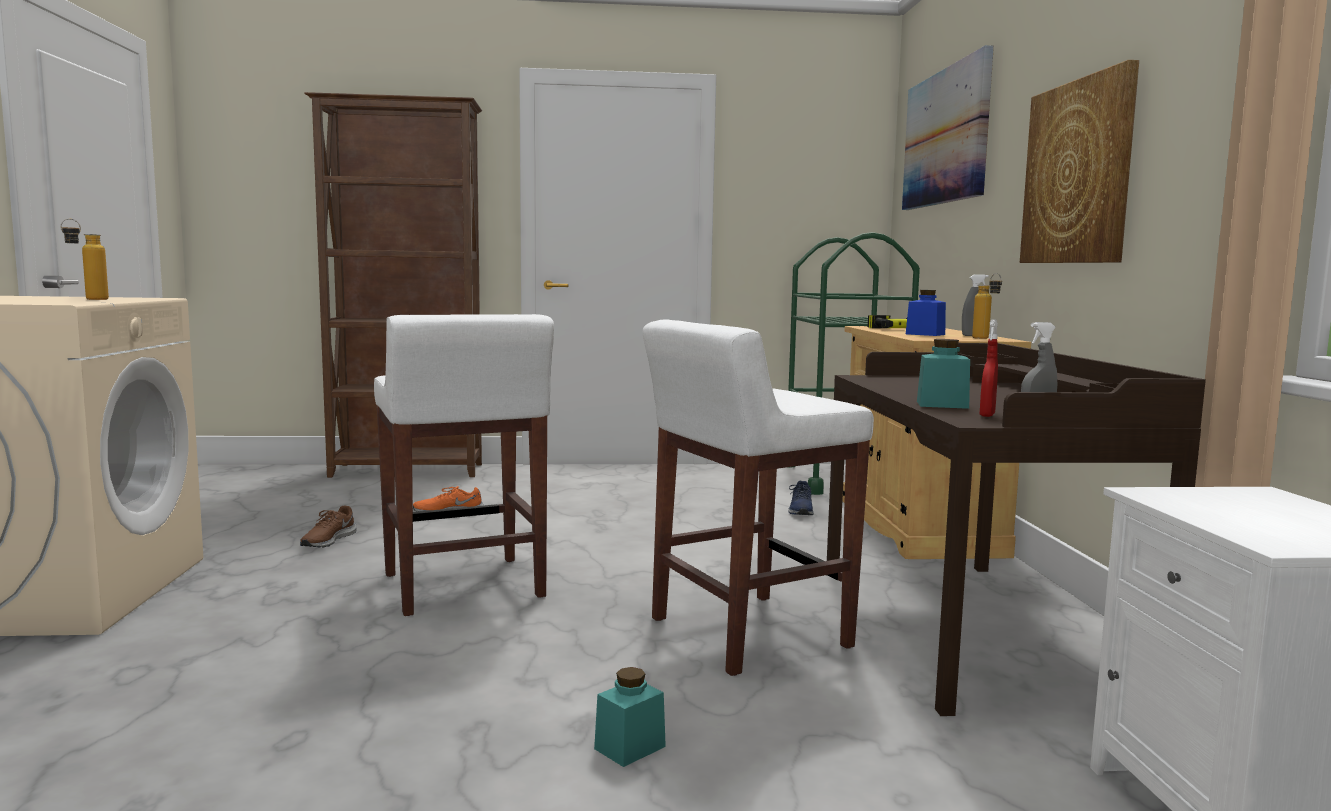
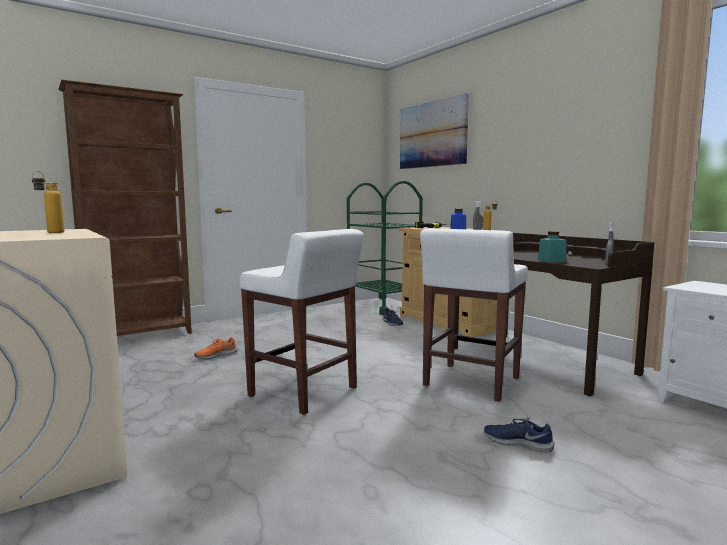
camera: 30 degrees left, 0 degrees up
brown shoe [300,505,357,548] -> none
turquoise jar [594,667,666,767] -> blue shoe [484,418,554,452]
red spray bottle [980,319,998,417] -> none
picture [1020,60,1139,263] -> none

